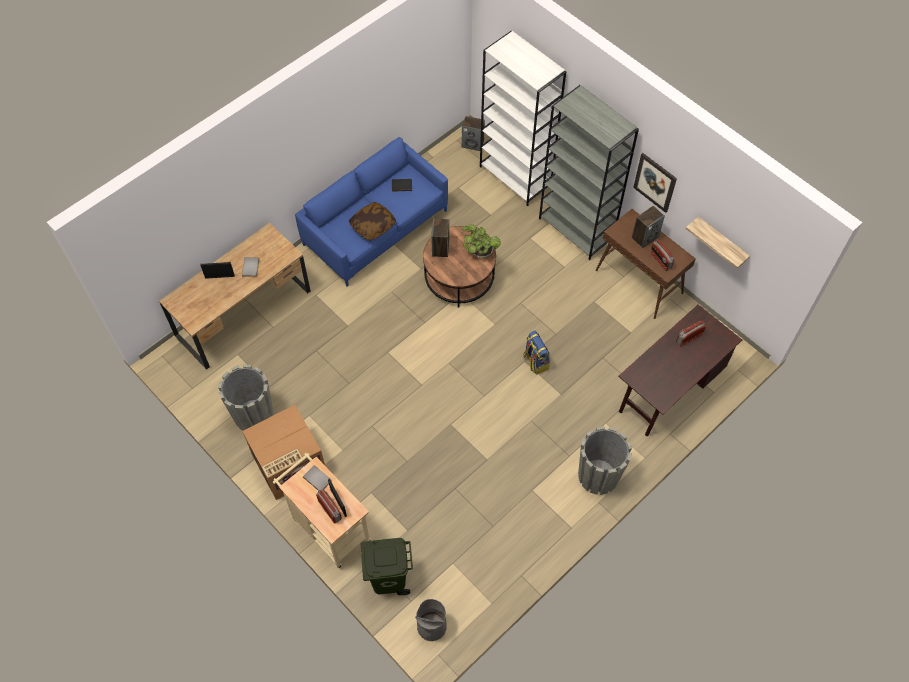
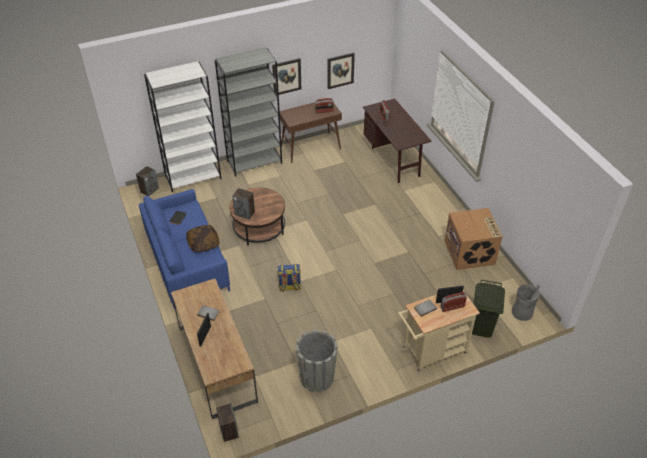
camera: 70 degrees left, 15 degrees down
cardboard box [242,405,325,500] -> cardboard box moved to [445,208,503,270]
potted plant [461,224,501,258] -> none
backpack [523,331,550,374] -> backpack moved to [278,264,301,292]
grey planter [578,426,632,495] -> none
speaker [632,206,665,248] -> speaker moved to [216,403,239,442]
shelf [686,217,750,269] -> picture [327,53,355,89]

